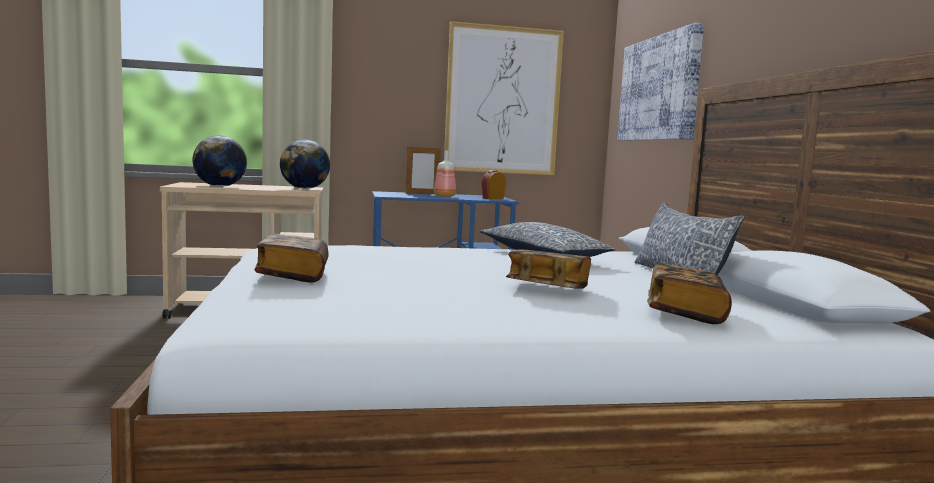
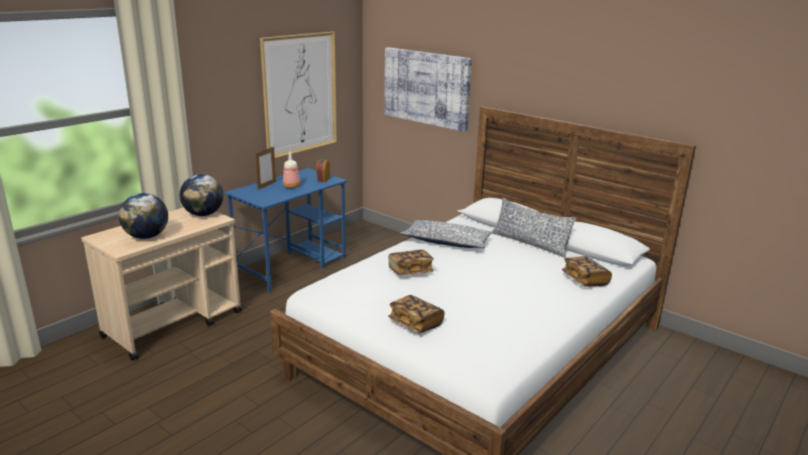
camera: 40 degrees left, 15 degrees up
book [506,249,591,289] -> book moved to [388,250,434,275]

